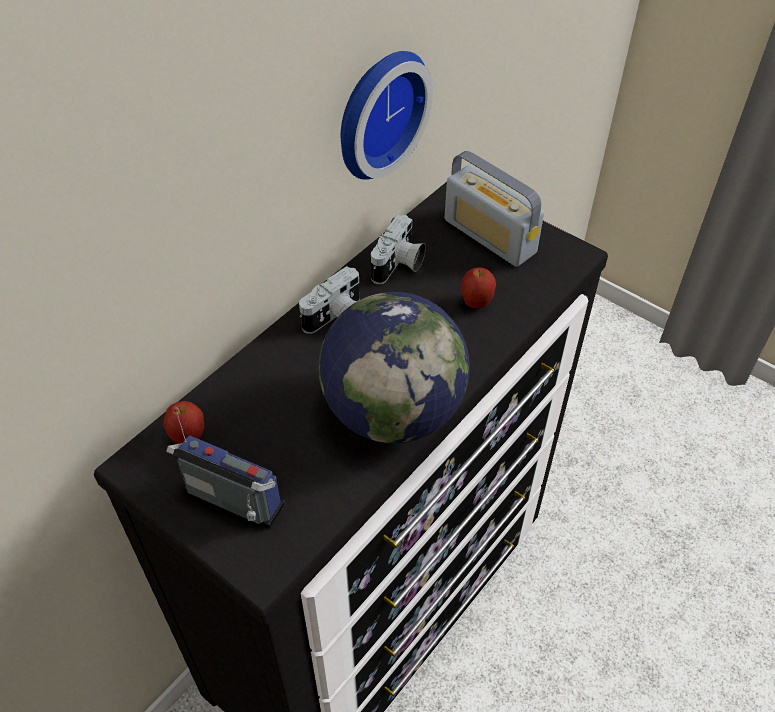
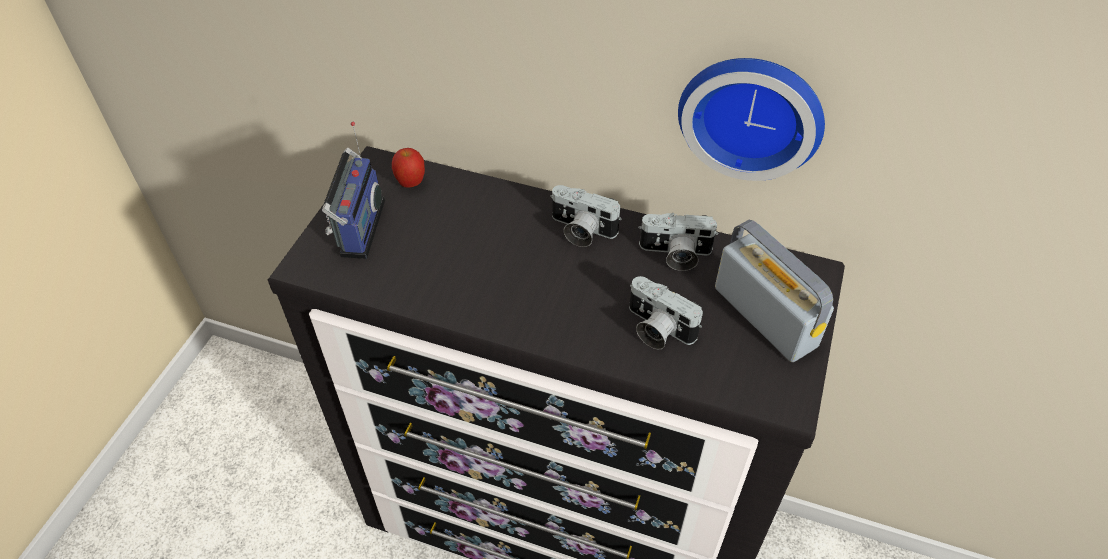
camera: 70 degrees right, 0 degrees up
globe [319,292,470,443] -> none
radio [445,151,544,267] -> radio turned 120 degrees clockwise [715,220,834,362]
apple [461,268,496,308] -> camera [629,276,703,349]

